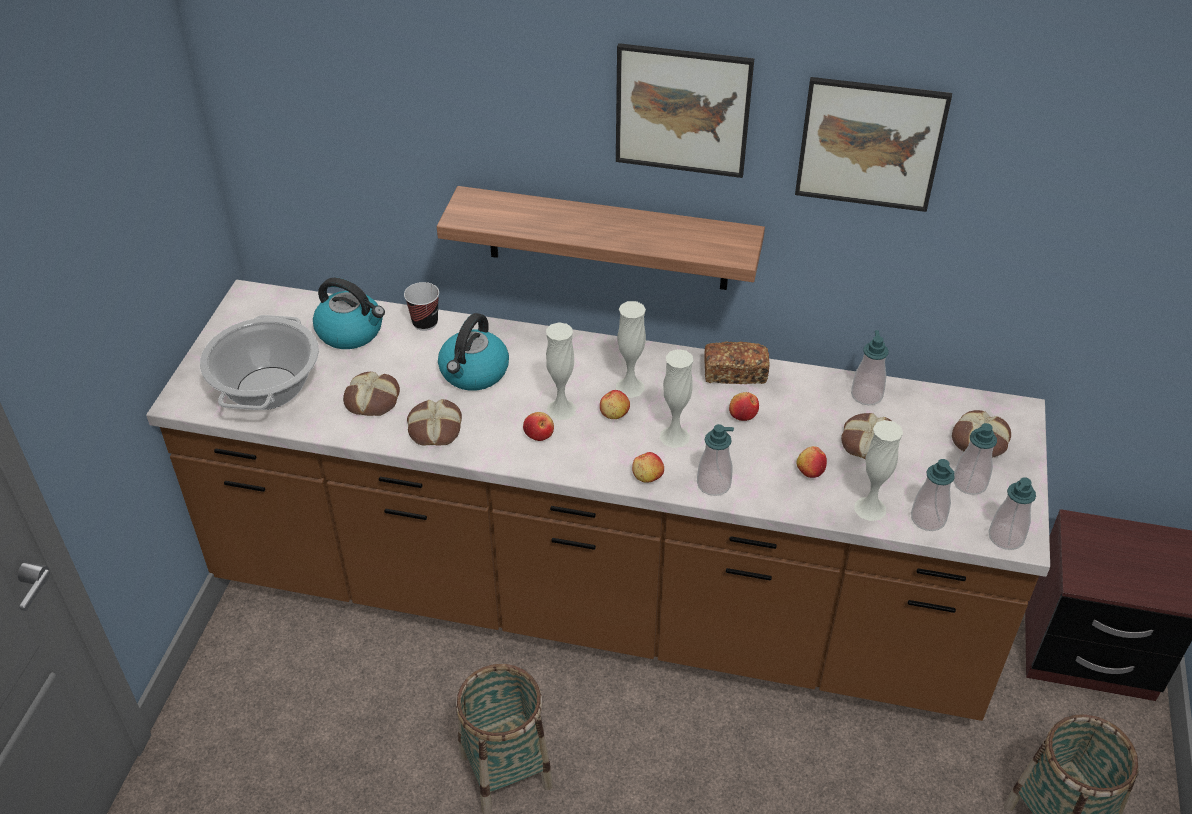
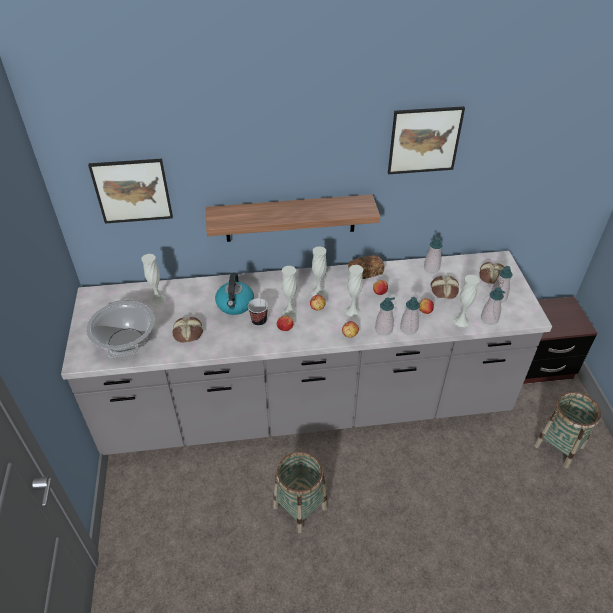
camera: 20 degrees left, 0 degrees up
brown counter [146,279,1050,721] -> grey counter [61,251,552,455]
kettle [313,278,385,349] -> white vase [141,254,166,306]
cup [404,282,439,331] -> cup moved to [248,298,268,326]
bread [407,399,462,446] -> none
picture [616,43,754,178] -> picture moved to [88,159,173,224]
soap dispenser [989,477,1036,550] -> soap dispenser moved to [400,297,420,335]

